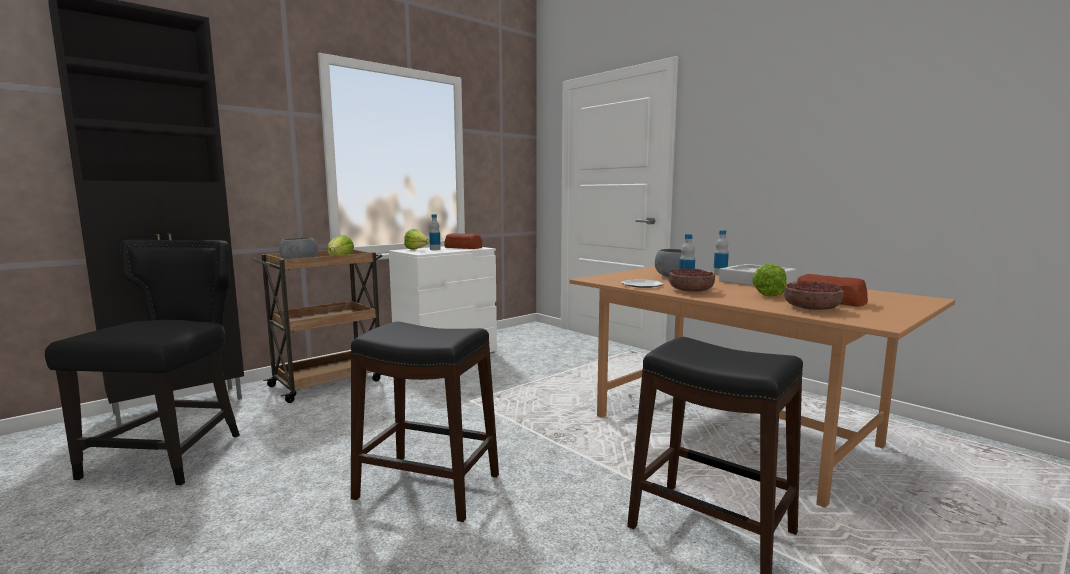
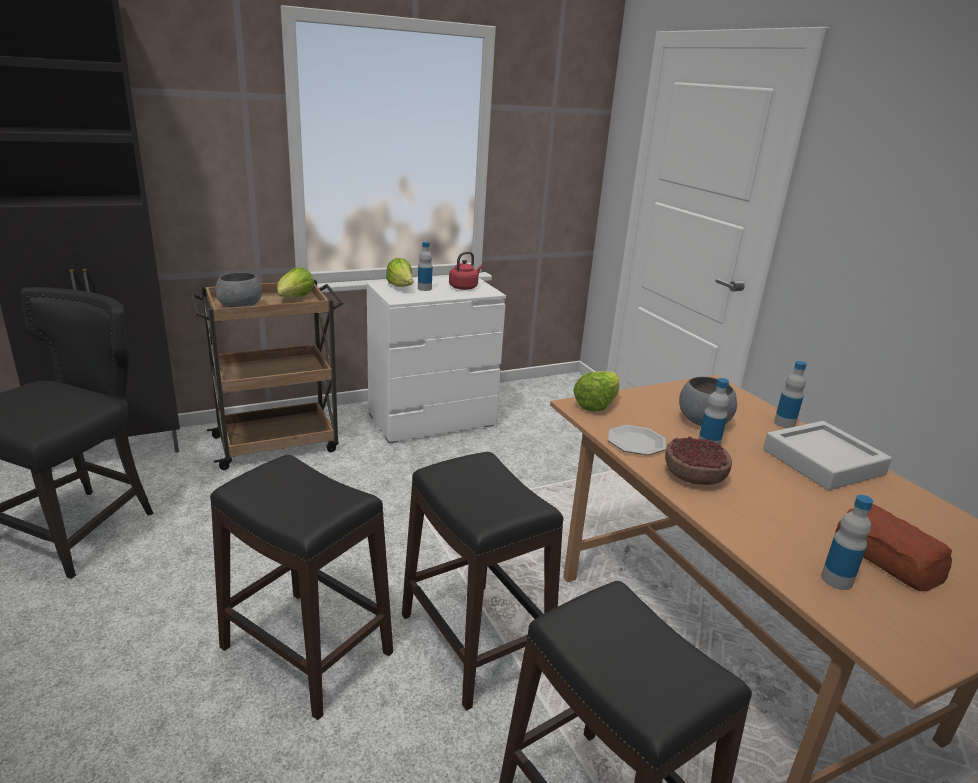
camera: 15 degrees right, 15 degrees up
bread [444,233,482,249] -> red kettle [449,252,483,290]
lettuce [752,263,787,297] -> lettuce moved to [573,371,619,412]
bowl [784,281,844,310] -> bottle [821,495,873,590]
none -> black stool [402,452,563,711]

